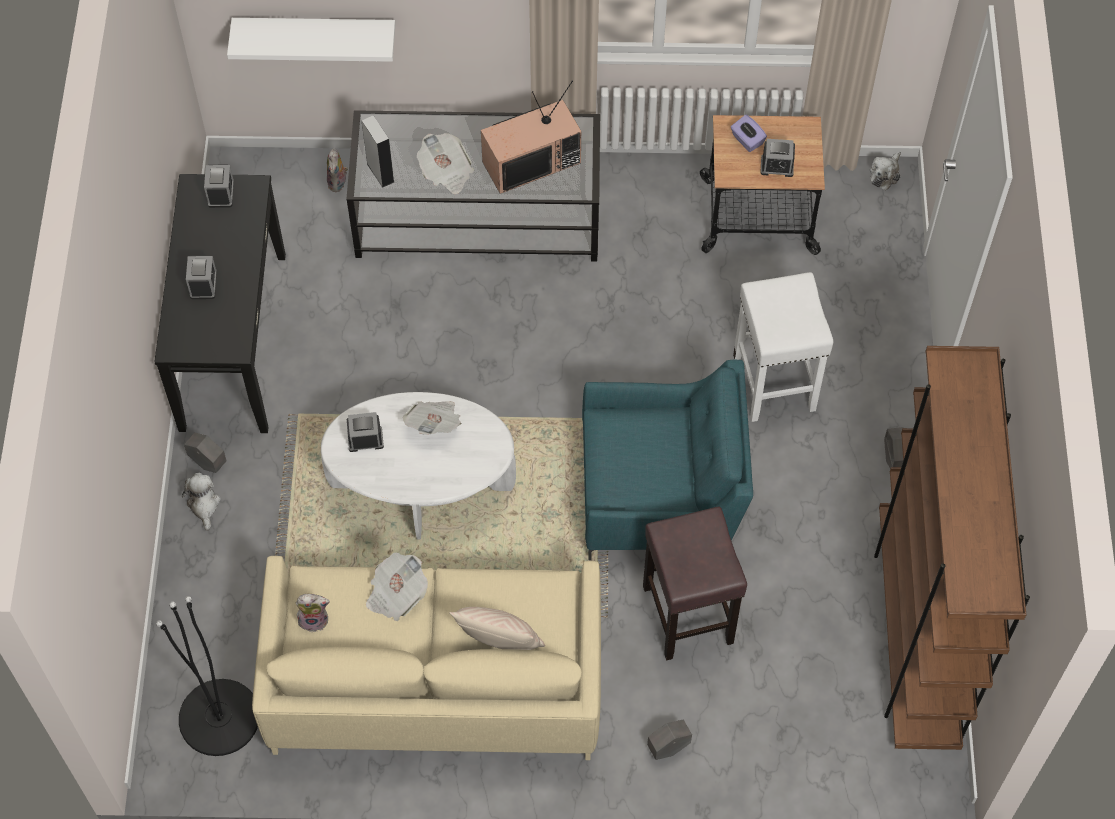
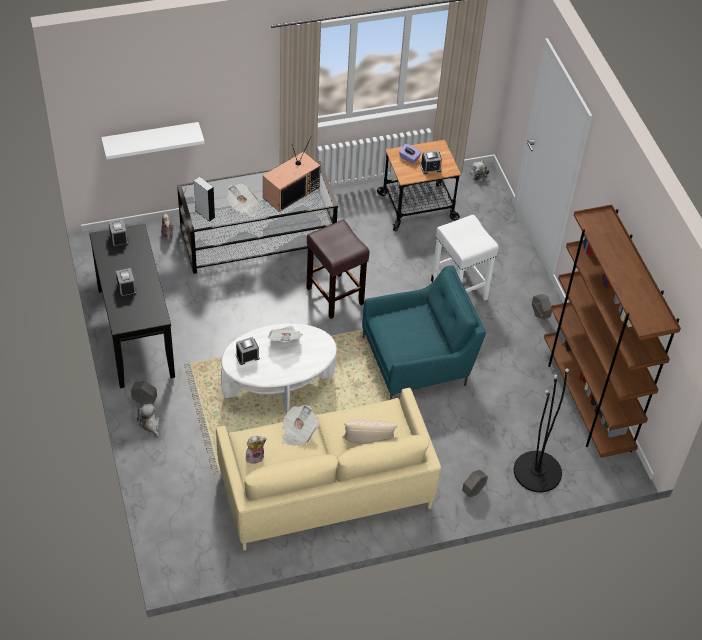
camera: 20 degrees left, 10 degrees down
black floor lamp [156,596,258,756] -> black floor lamp moved to [514,368,569,492]
brown stool [643,507,747,660] -> brown stool moved to [306,220,370,319]

